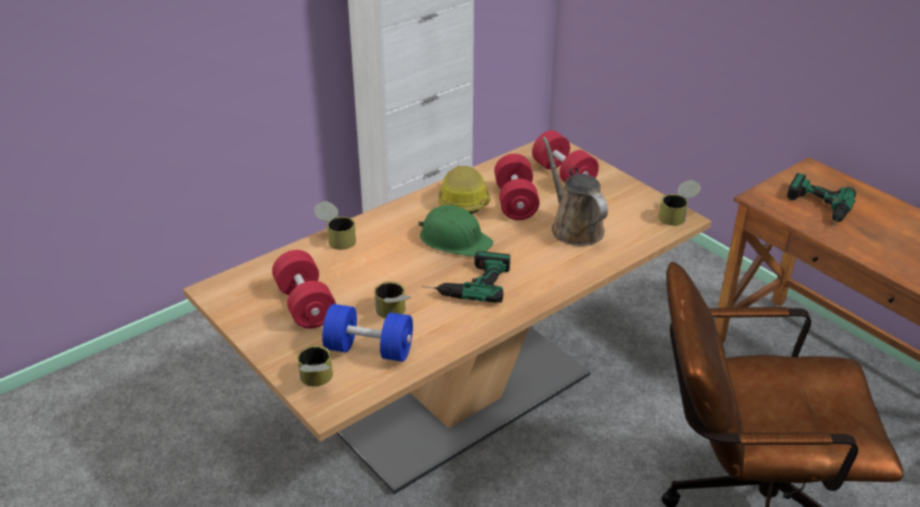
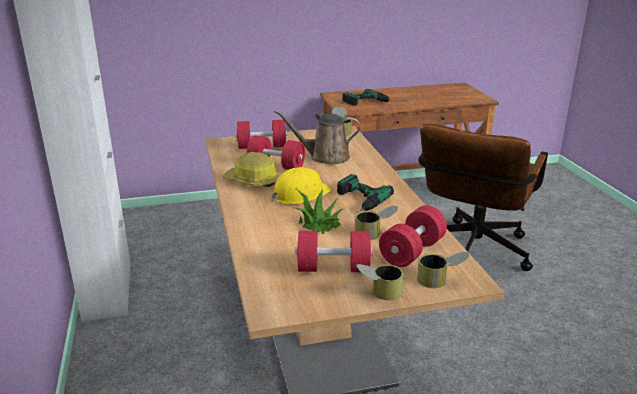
camera: 65 degrees left, 10 degrees down
can [314,201,356,250] -> can moved to [356,264,404,300]
blue dumbbell [322,304,413,362] -> red dumbbell [379,205,447,267]
green hard hat [418,205,494,257] -> yellow hard hat [272,167,332,204]
none -> potted plant [294,189,343,234]

